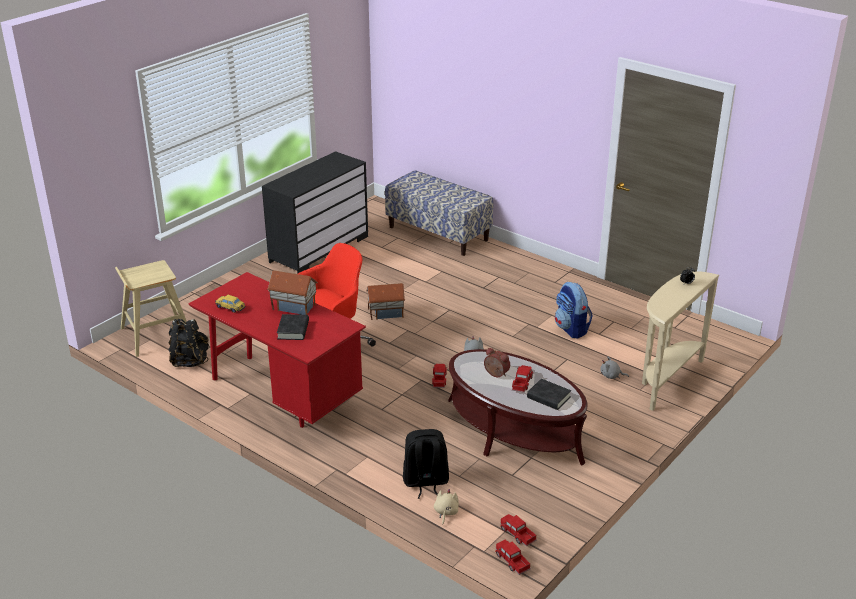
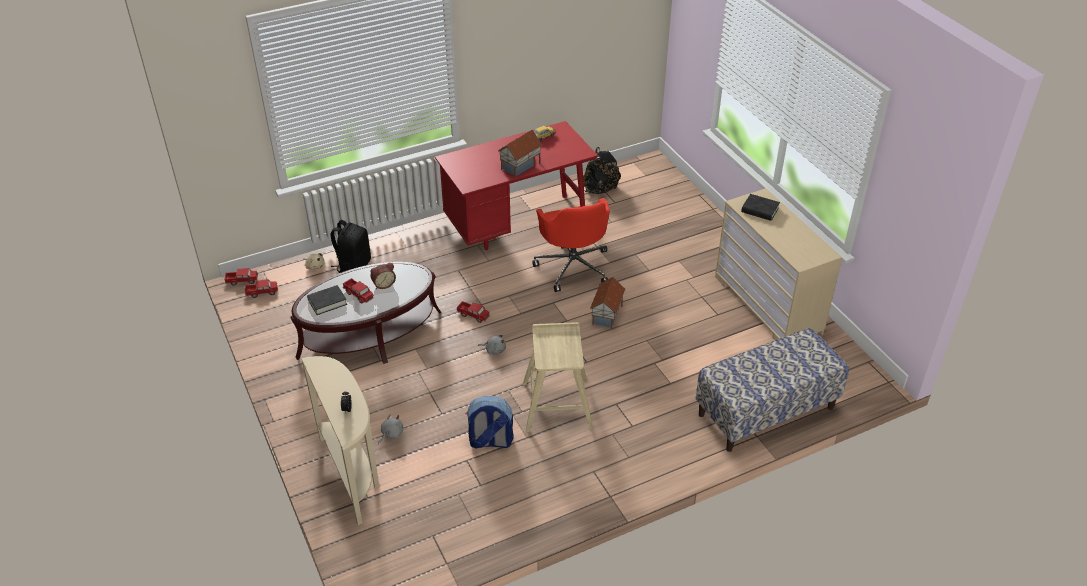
camera: 115 degrees right, 10 degrees up
beige stool [115,260,187,357] -> beige stool moved to [523,322,593,432]
black dresser [262,151,368,274] -> beige dresser [715,188,842,340]
black book [277,314,309,340] -> black book moved to [741,194,780,221]

